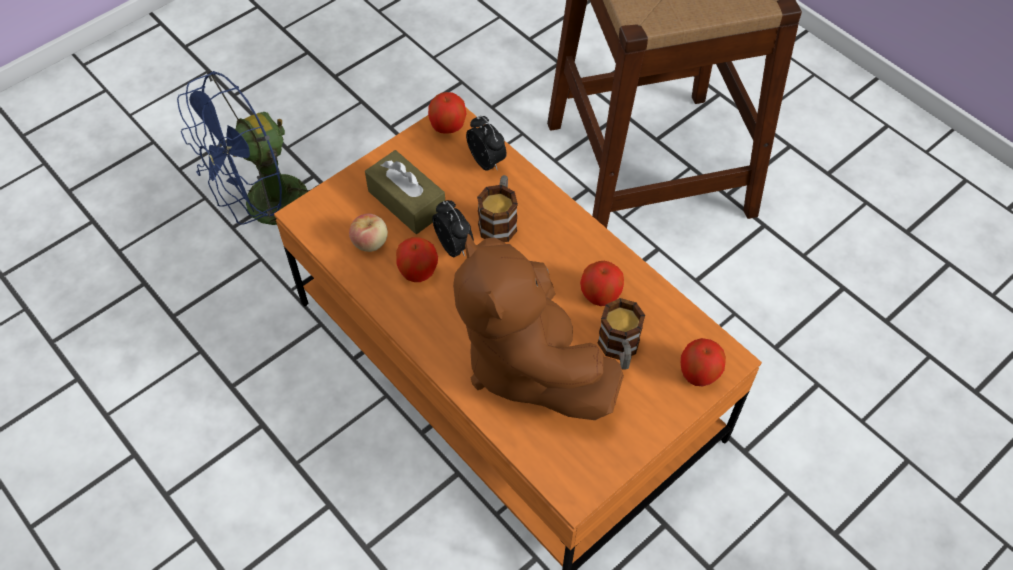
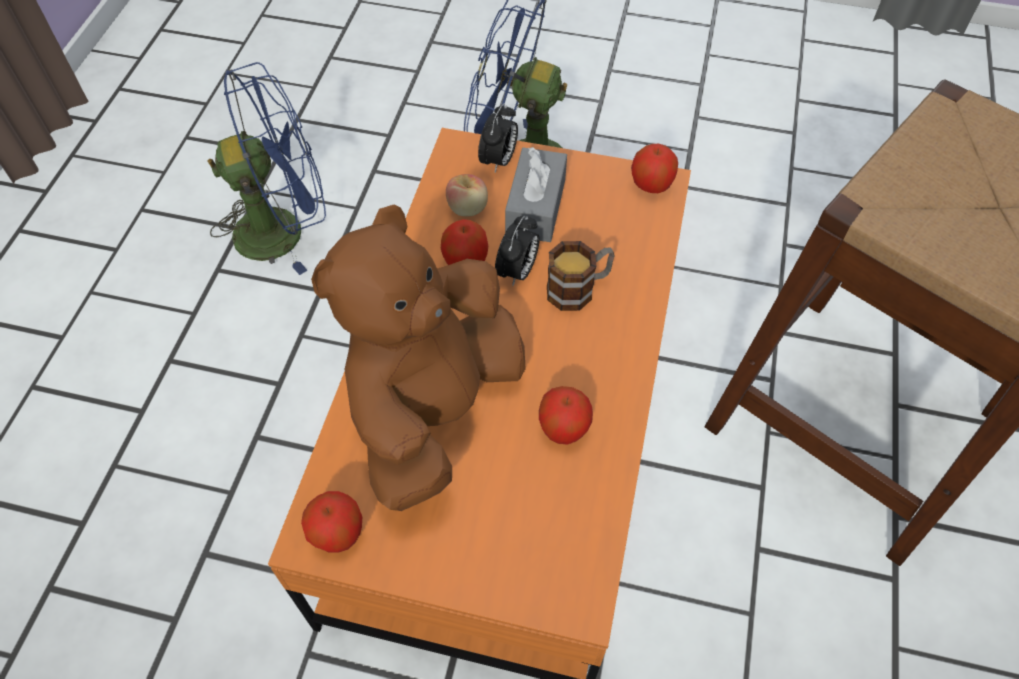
camera: 55 degrees right, 0 degrees up
brown tissue box [365,150,445,234] -> grey tissue box [505,147,567,242]
alarm clock [466,116,507,171] -> alarm clock moved to [478,104,518,172]
mug [598,298,645,370] -> none
apple [681,338,726,386] -> apple moved to [301,491,362,553]
none -> blue fan [207,62,326,275]

